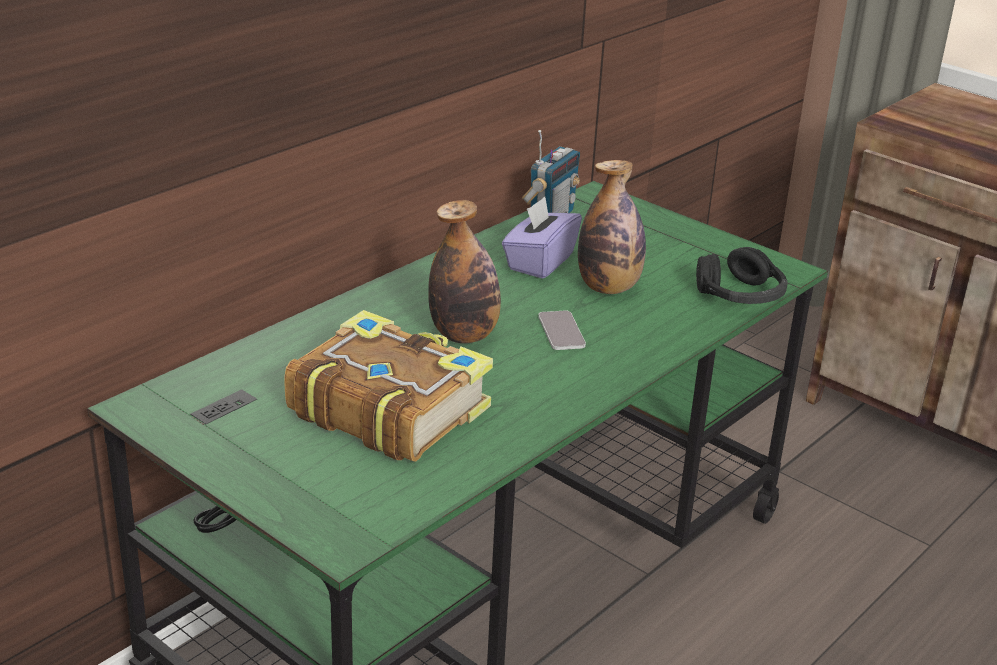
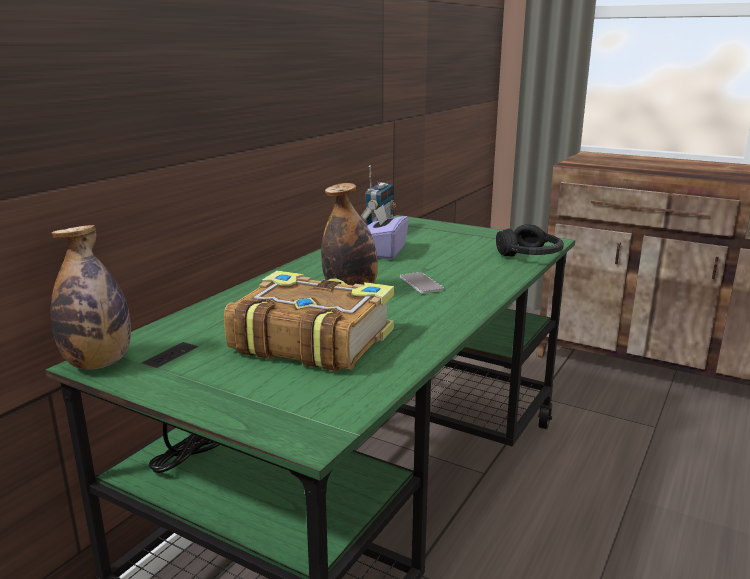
camera: 10 degrees left, 10 degrees down
bottle [578,160,646,294] -> bottle moved to [50,225,131,370]

